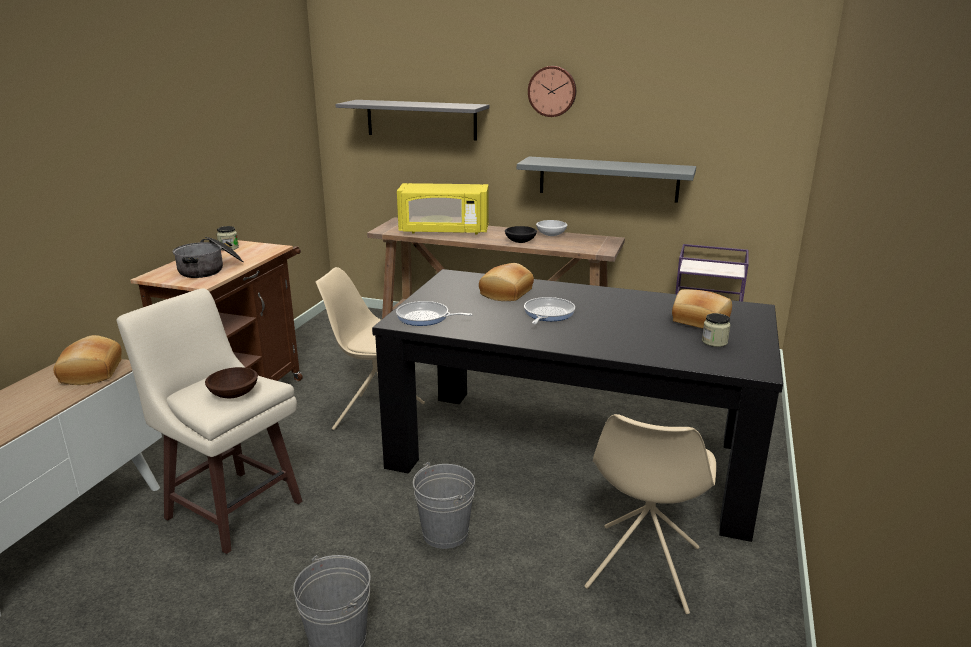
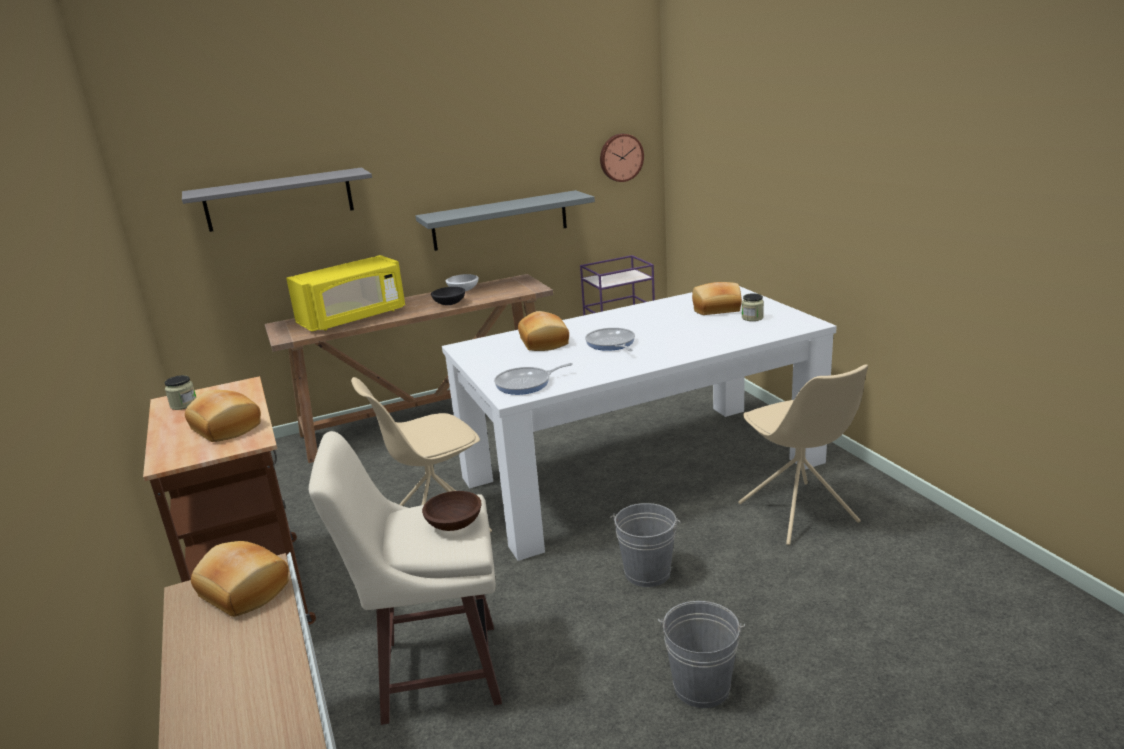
camera: 40 degrees left, 0 degrees up
cooking pot [173,236,243,278] -> bread [185,390,261,442]
black dining table [372,269,783,542] -> white dining table [442,286,837,561]
wall clock [528,66,576,117] -> wall clock moved to [600,134,644,182]

